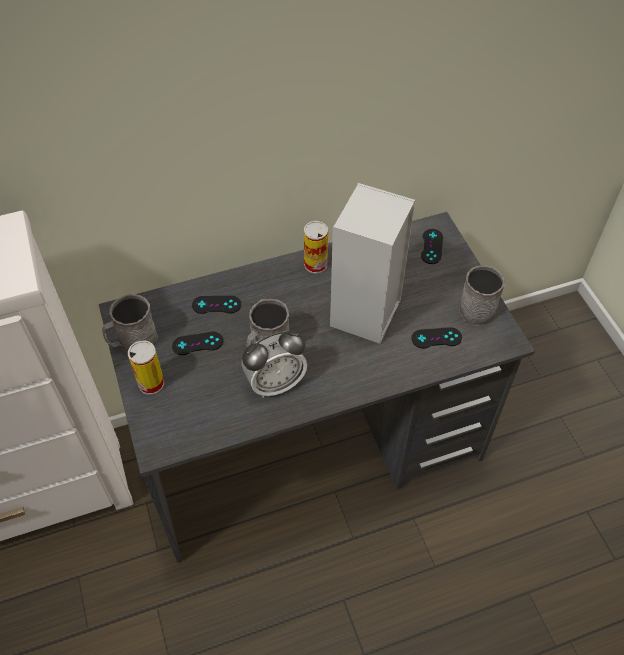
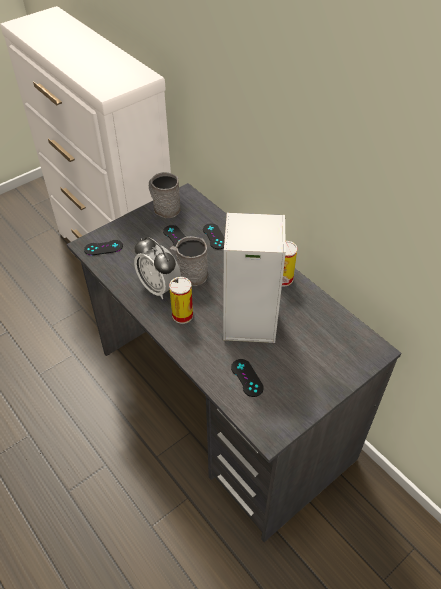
camera: 70 degrees right, 5 degrees down
can [128,340,164,395] -> can moved to [169,277,193,324]
black game controller [421,229,443,264] -> black game controller moved to [84,240,123,255]
grey mug [459,265,505,326] -> none

